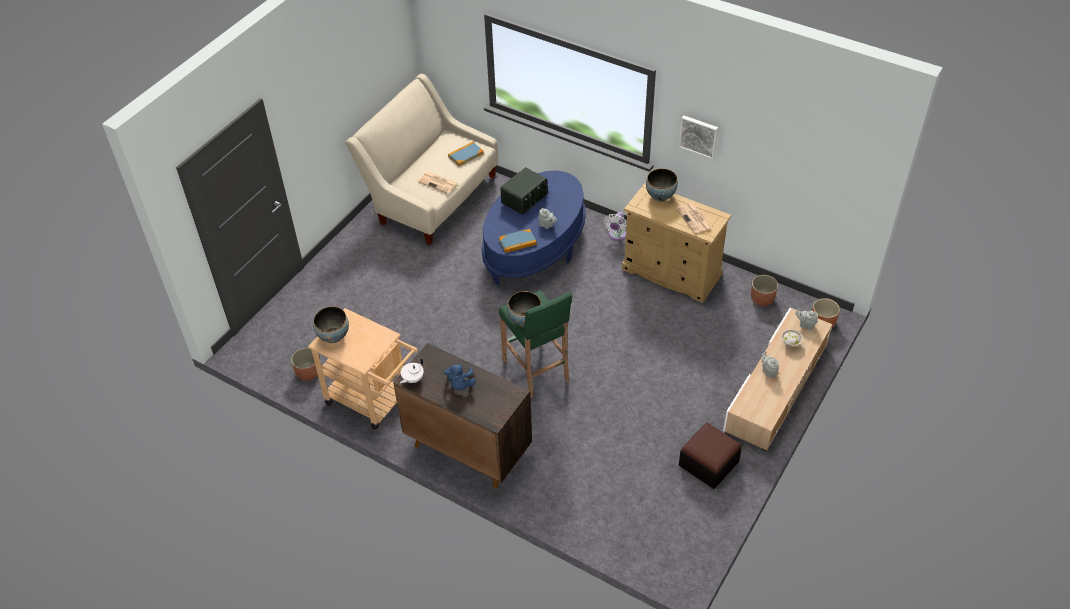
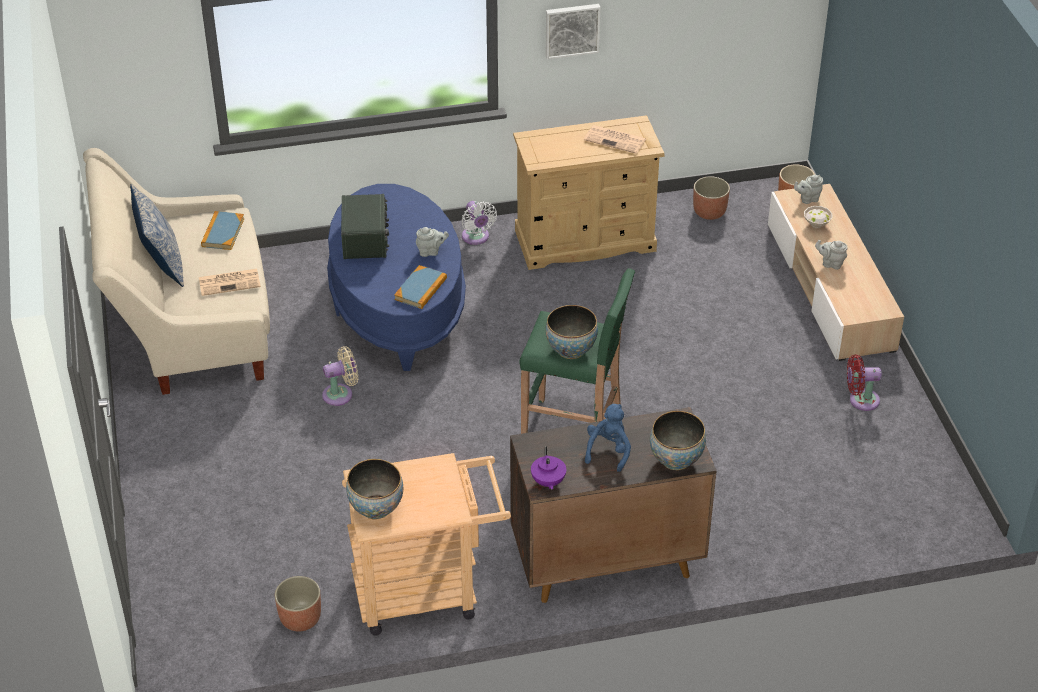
camera: 45 degrees left, 5 degrees down
white teapot [400,358,424,383] -> purple teapot [531,446,566,489]
blue plush toy [444,364,476,390] -> blue plush toy turned 120 degrees counterclockwise [585,404,631,472]
bowl [646,169,678,202] -> bowl moved to [650,411,706,470]
ottoman [679,423,742,489] -> red fan [847,354,882,411]
none -> pillow [130,184,184,287]
none -> beige fan [322,346,358,406]

